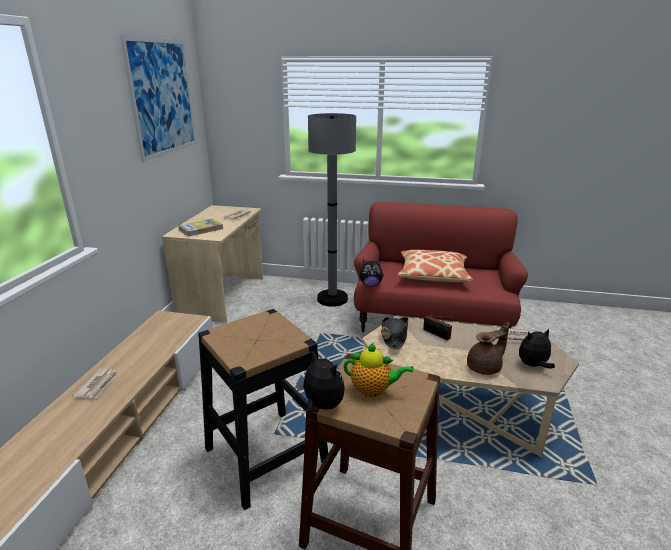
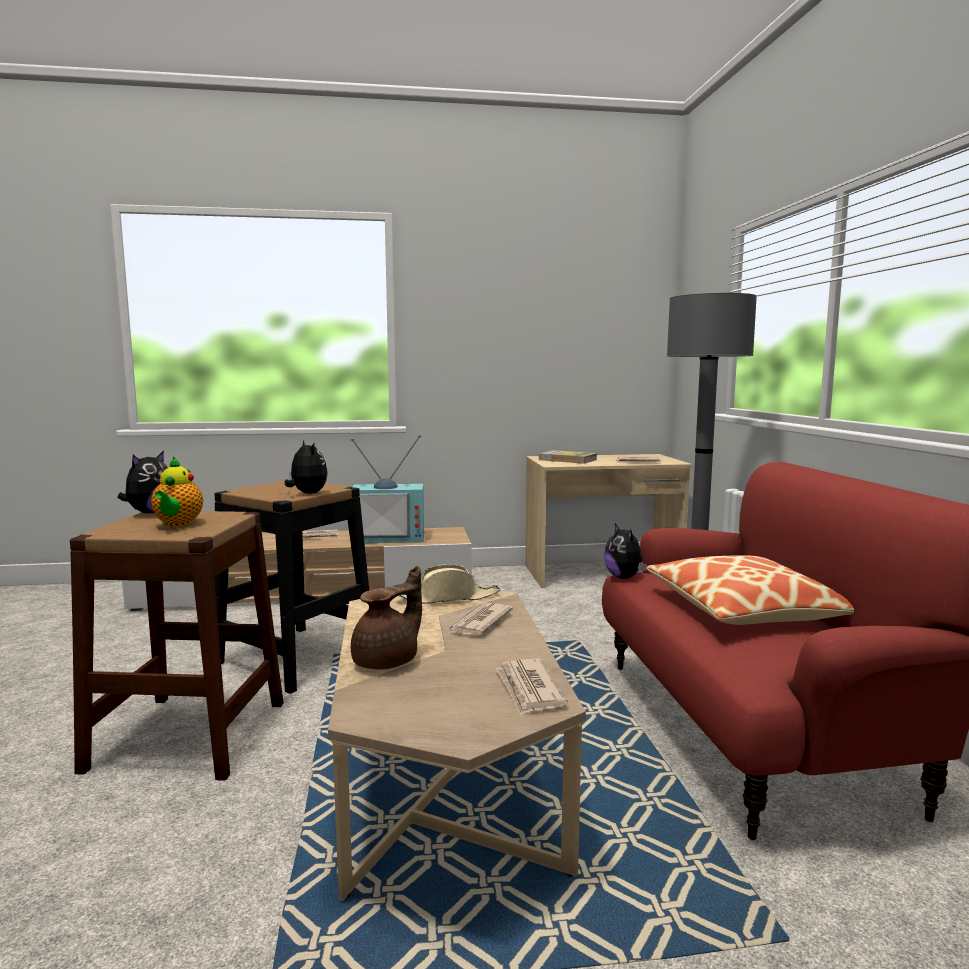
camera: 70 degrees right, 15 degrees down
picture [120,35,196,162] -> none
black hat [381,317,408,350] -> beige hat [399,564,500,604]
radio [423,315,456,340] -> newspaper [448,603,513,635]
brown teapot [467,322,509,375] -> brown teapot turned 90 degrees counterclockwise [351,566,422,670]
plush toy [519,329,555,369] -> plush toy moved to [285,441,328,494]
none -> television [351,434,424,543]

